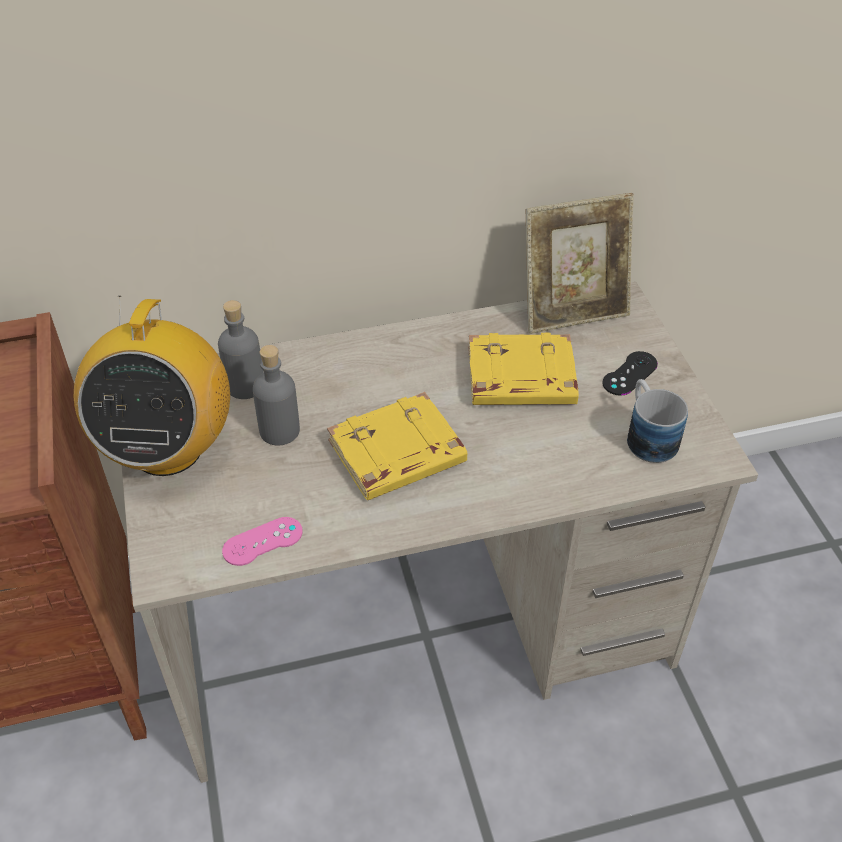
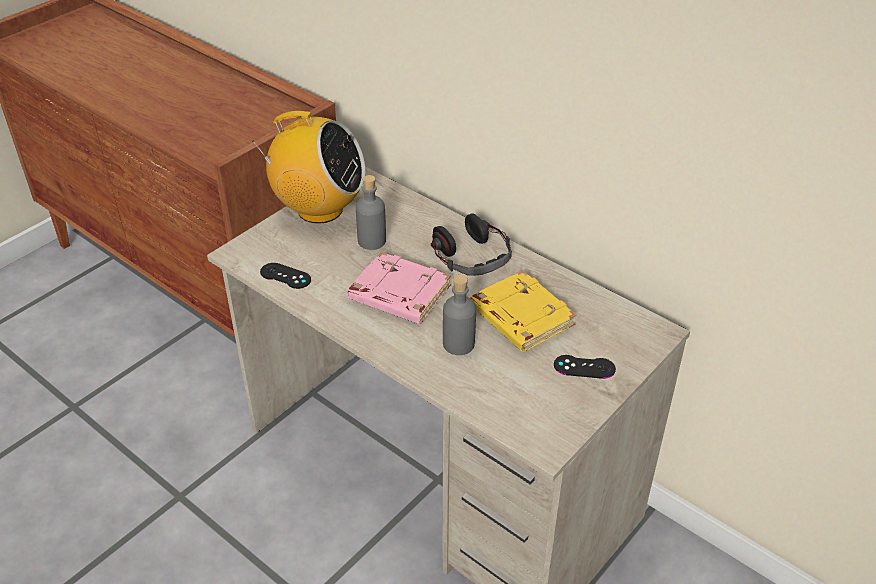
camera: 55 degrees right, 5 degrees down
radio [74,296,230,476] -> radio turned 135 degrees counterclockwise [252,111,365,224]
grey bottle [218,300,264,399] -> grey bottle moved to [443,275,476,355]
pink game controller [222,517,303,566] -> black game controller [260,263,311,289]
yellow book [327,392,467,500] -> pink book [348,252,451,324]
picture frame [526,193,634,334] -> none
mug [627,379,688,463] -> none
none -> headphones [431,213,512,276]

